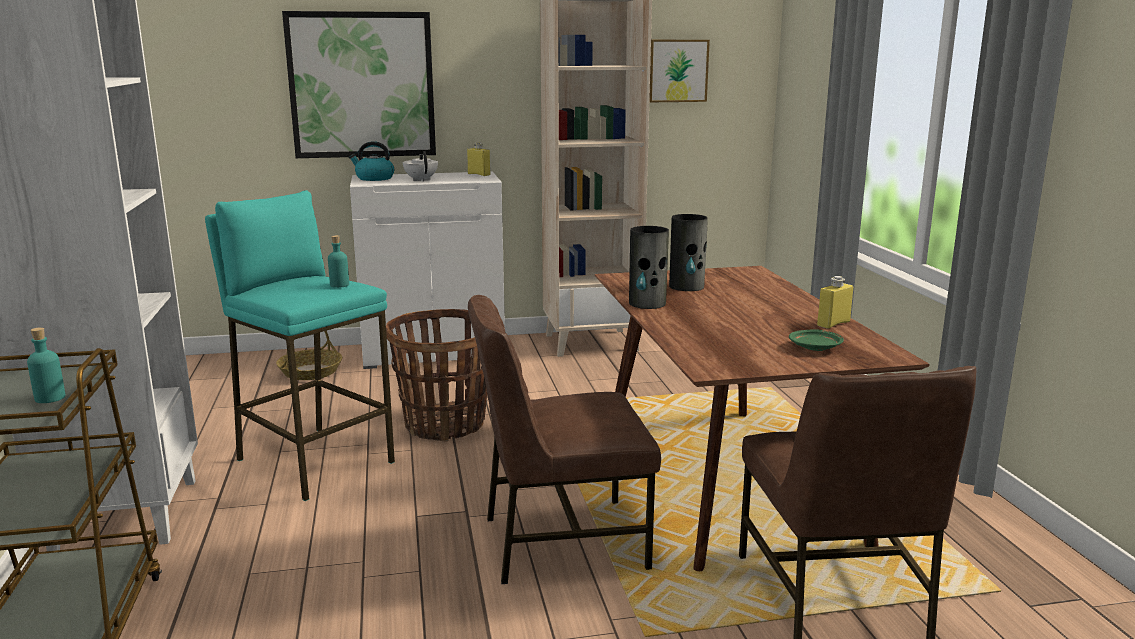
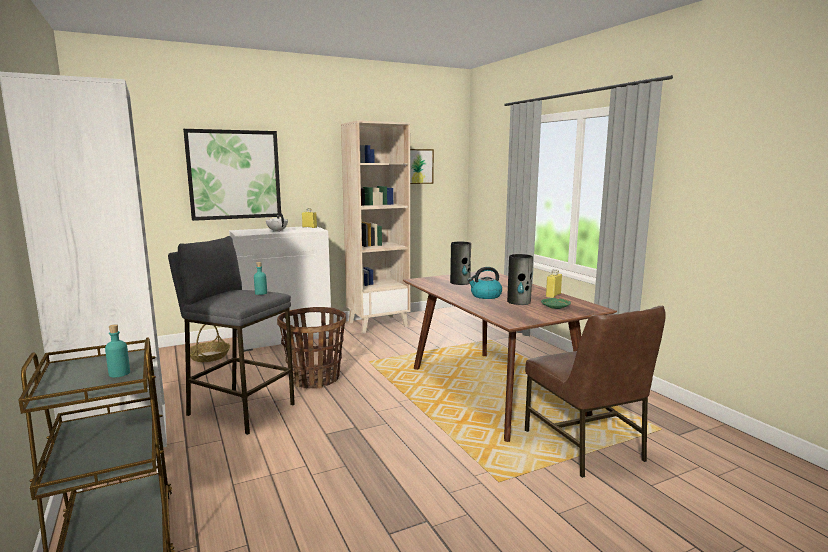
camera: 15 degrees left, 5 degrees down
turquoise stool [205,190,395,501] -> grey stool [168,236,295,435]
kettle [349,141,394,181] -> kettle moved to [467,267,502,299]
brown chair [468,295,661,584] -> none
vase [629,226,669,309] -> vase moved to [507,254,533,305]

